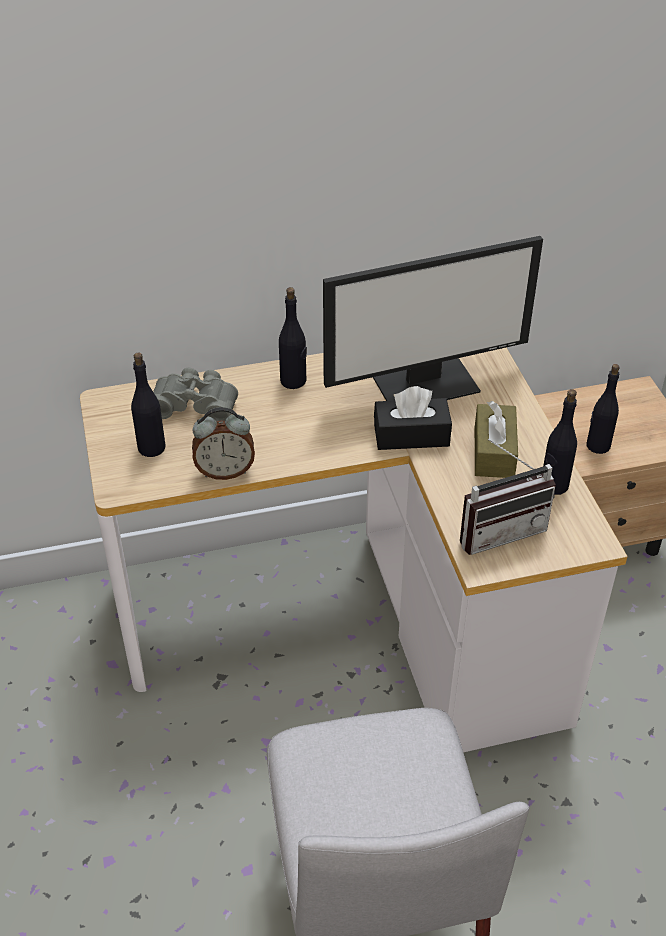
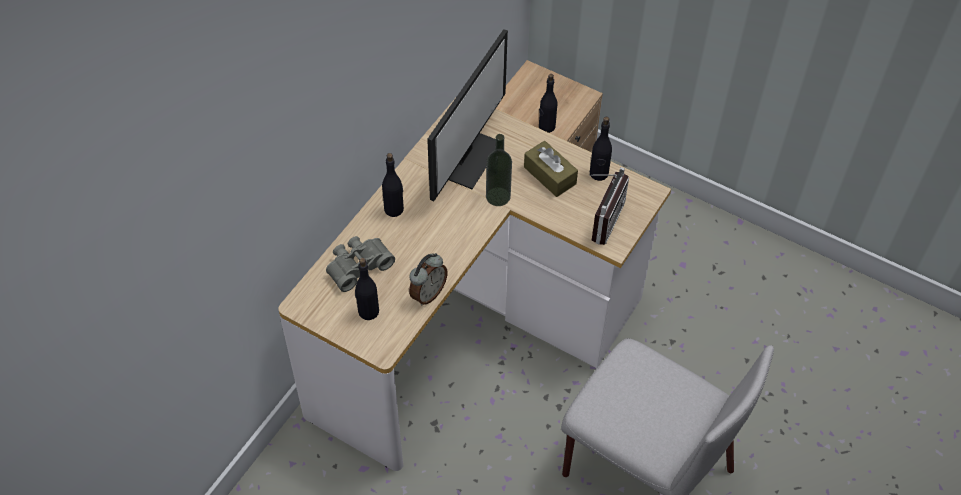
camera: 45 degrees left, 10 degrees up
black tissue box [374,386,452,450] -> bottle [486,134,512,206]

